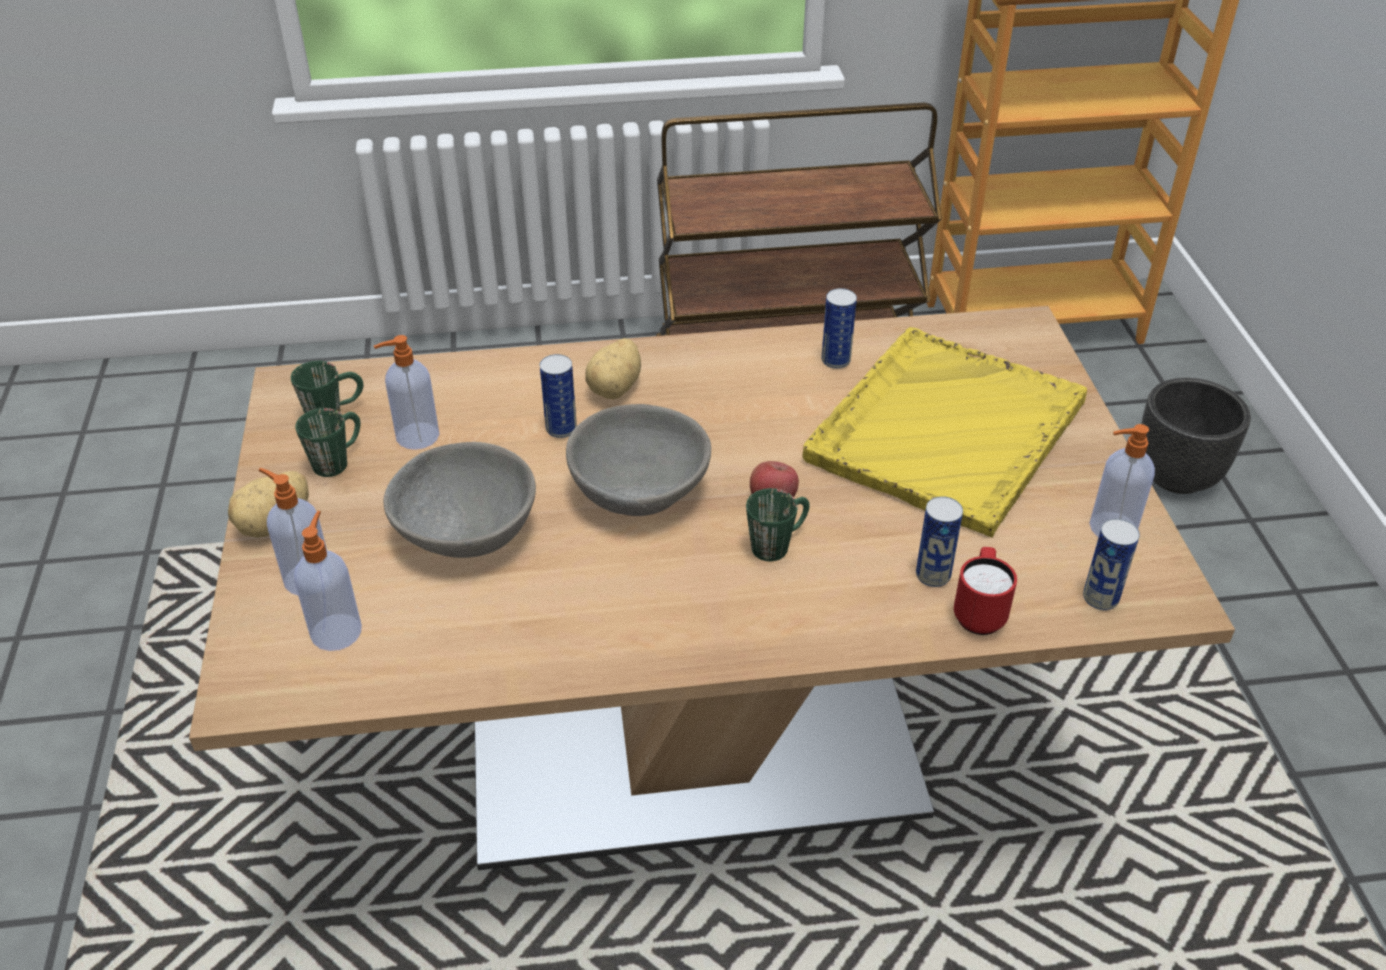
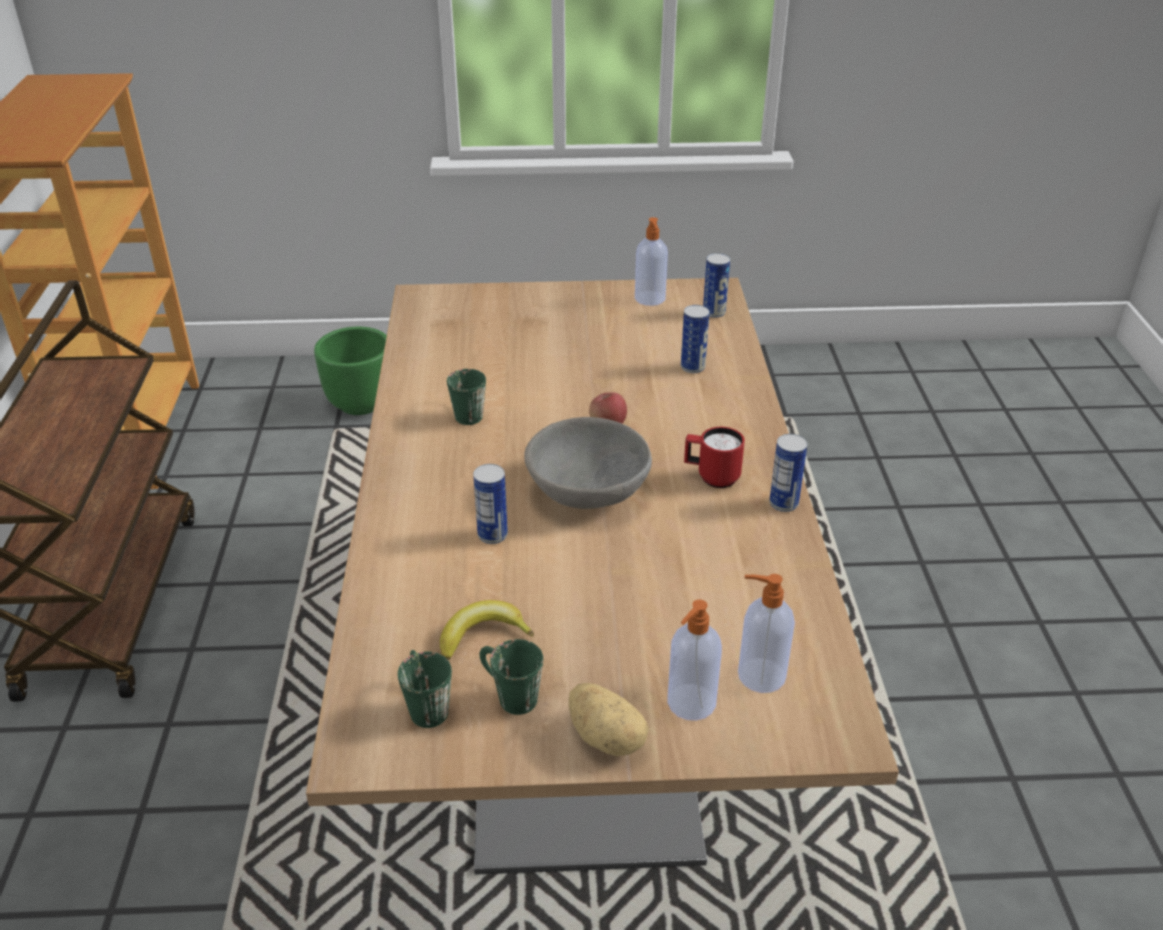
camera: 85 degrees left, 5 degrees down
soap dispenser [374,335,440,450] -> banana [440,600,534,660]
grey bowl [384,442,536,558] -> none
potato [585,338,641,399] -> none
green mug [746,488,809,561] -> green mug moved to [447,369,486,425]
yellow tray [803,327,1087,537] -> none
can [821,288,857,369] -> can moved to [769,434,807,512]
red mug [954,547,1017,635] -> red mug moved to [684,427,745,488]
black planter [1141,378,1251,494] -> green planter [314,327,387,415]

